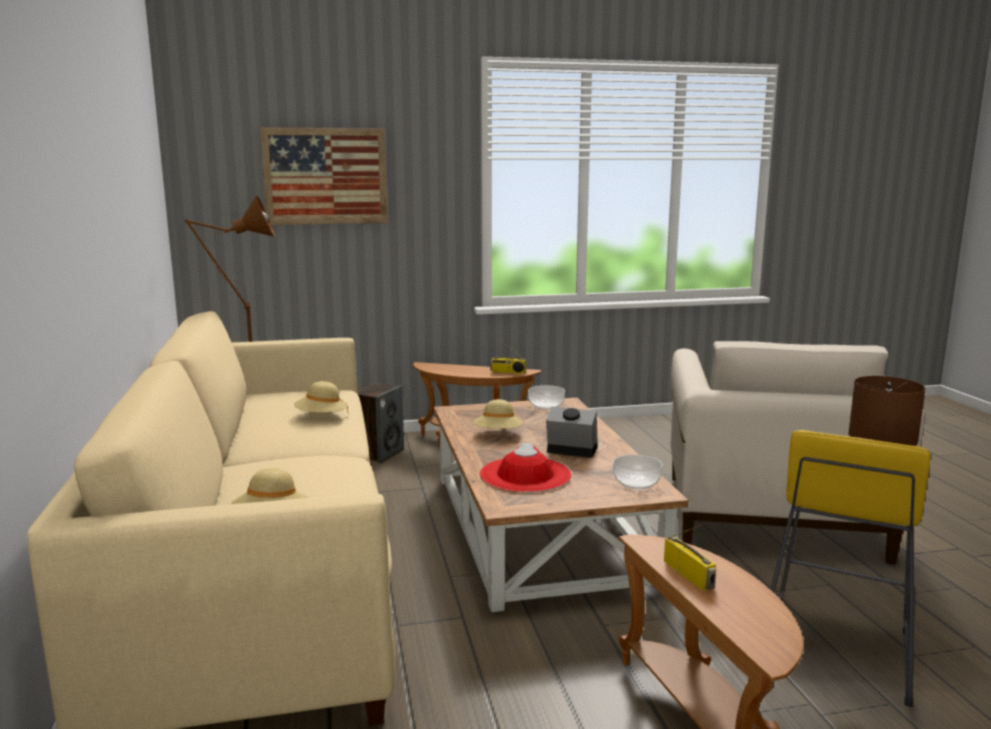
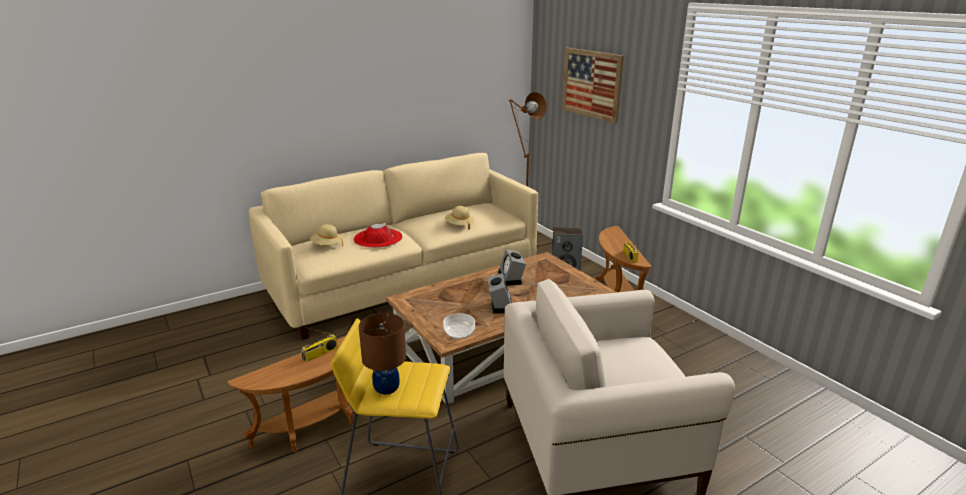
camera: 70 degrees right, 10 degrees up
beige hat [473,399,523,429] -> alarm clock [498,249,526,286]
red hat [480,443,571,492] -> red hat moved to [353,223,402,248]
bowl [528,385,565,409] -> none

